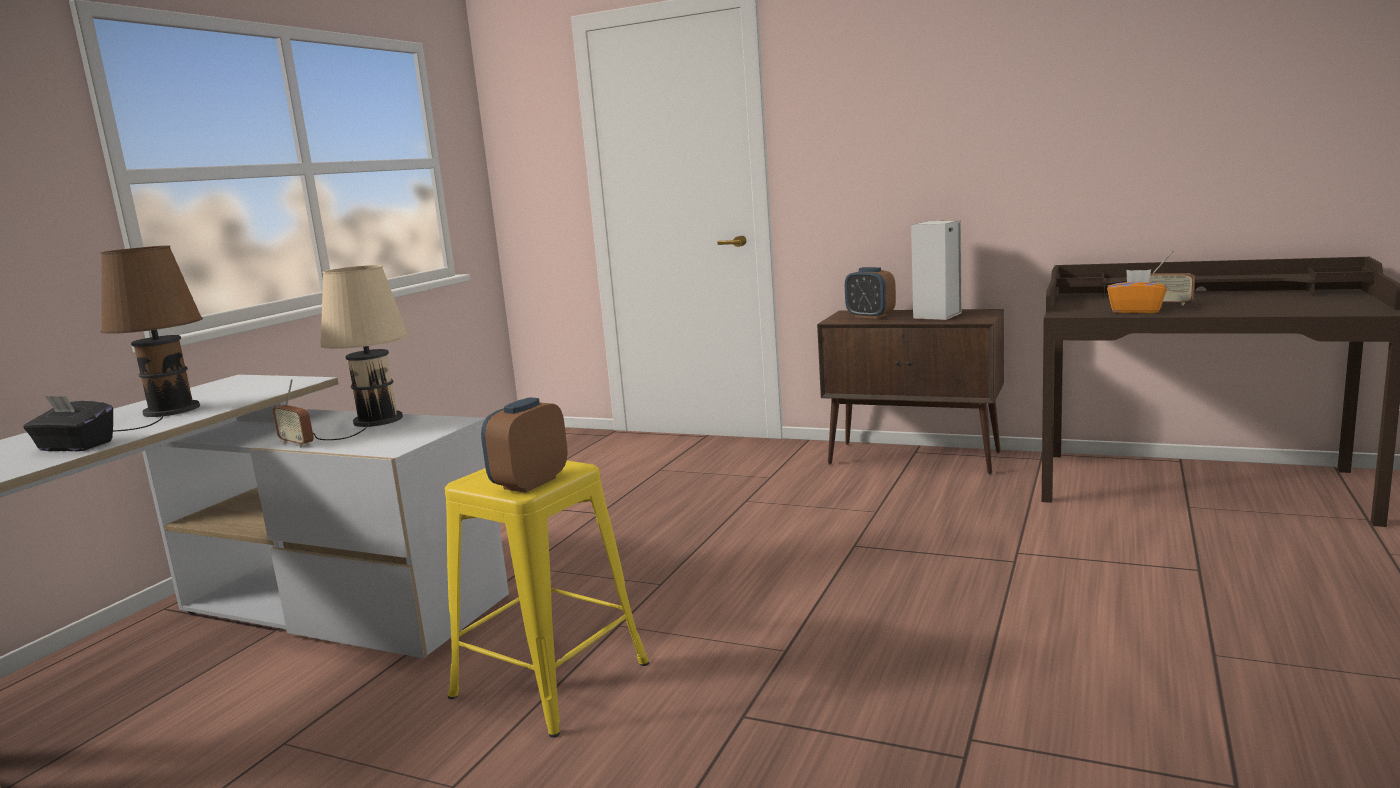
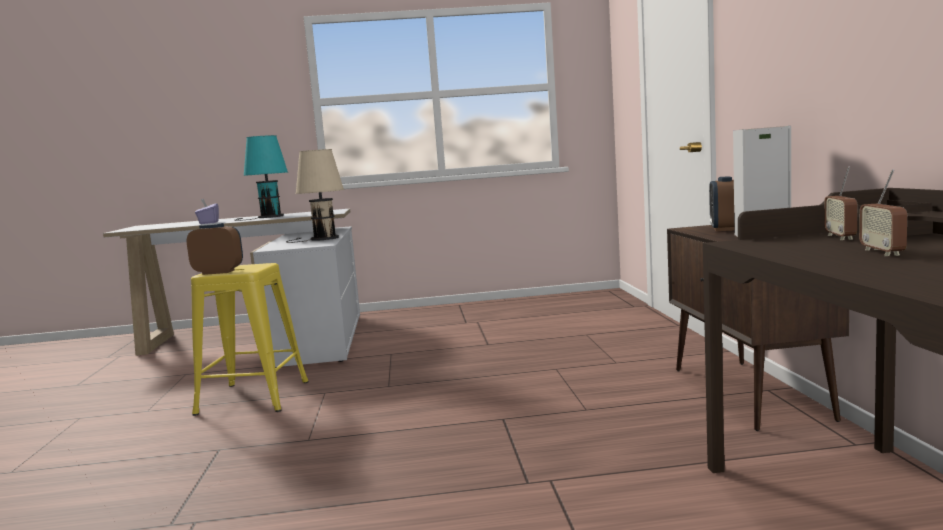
camera: 60 degrees right, 5 degrees down
black tissue box [24,395,113,451] -> purple tissue box [195,199,219,224]
brown table lamp [100,245,203,431] -> turquoise table lamp [234,135,288,221]
radio [273,379,314,448] -> radio moved to [824,166,857,240]
orange tissue box [1107,270,1167,313] -> none

